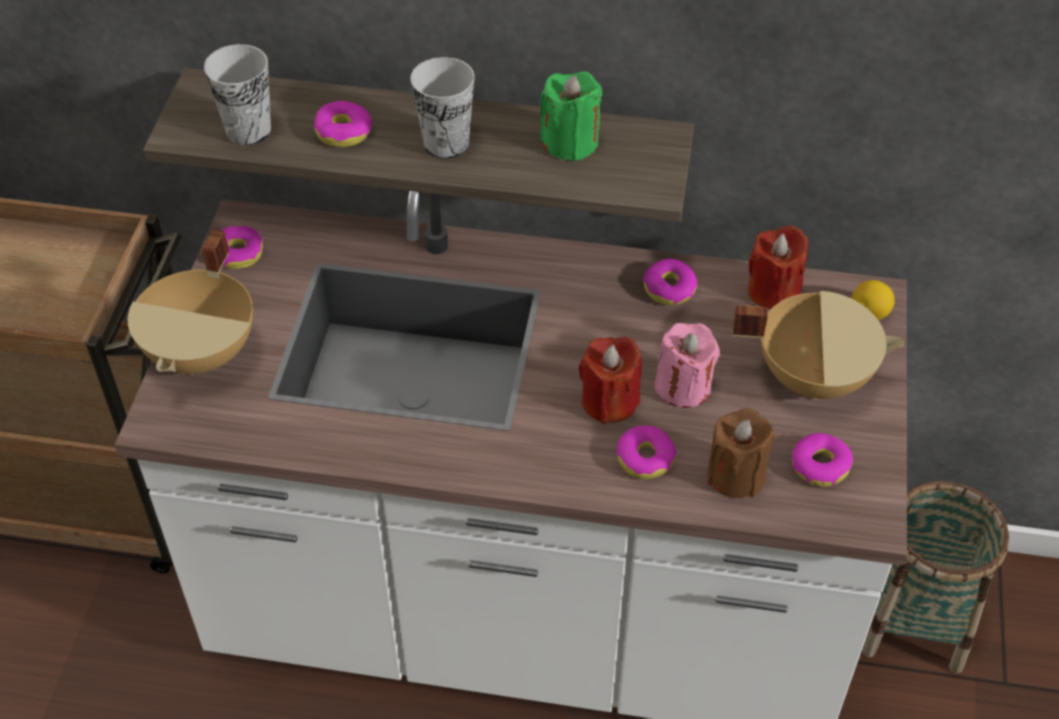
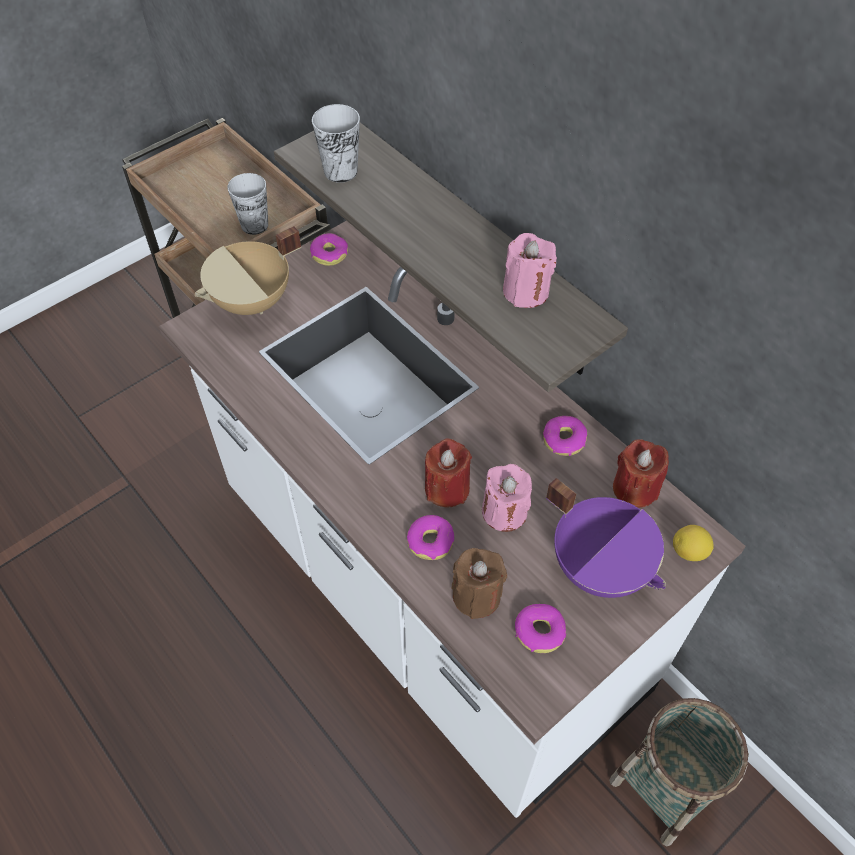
camera: 40 degrees right, 5 degrees up
donut [314,101,373,147] -> none
cup [410,57,475,159] -> cup moved to [227,173,268,235]
green candle [540,72,602,161] -> pink candle [503,233,557,308]
beige cooking pot [733,291,904,400] -> purple cooking pot [546,478,666,598]

